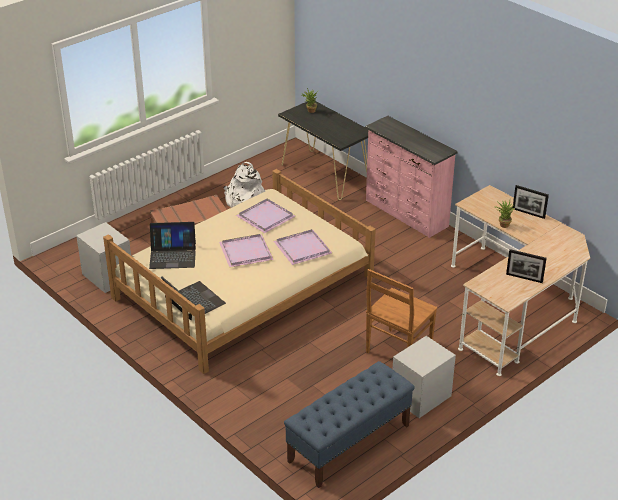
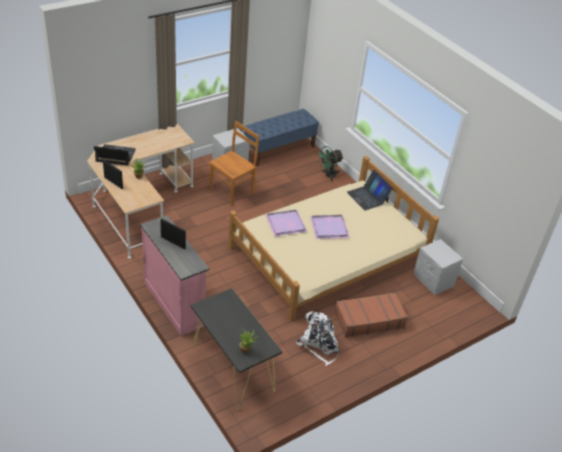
camera: 175 degrees left, 5 degrees up
laptop [149,222,196,269] -> laptop moved to [94,144,136,166]
purple tray [236,199,296,233] -> none
picture frame [506,249,547,283] -> picture frame moved to [160,218,186,249]
none -> green fan [316,146,343,181]

